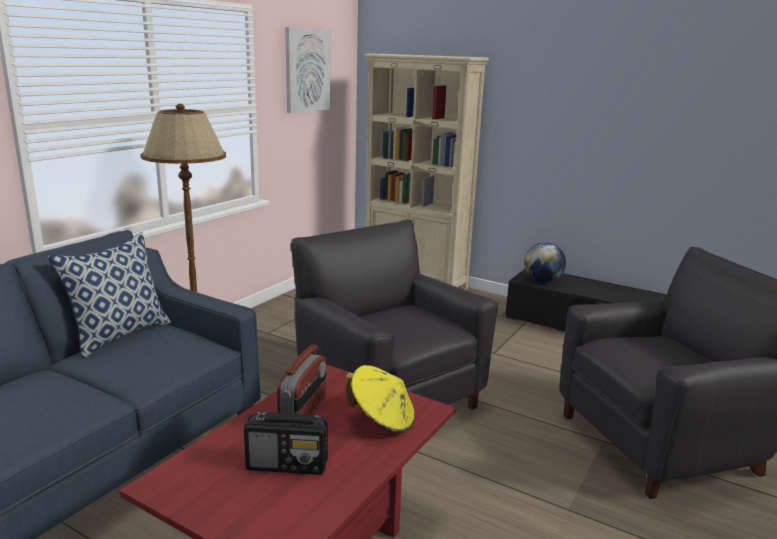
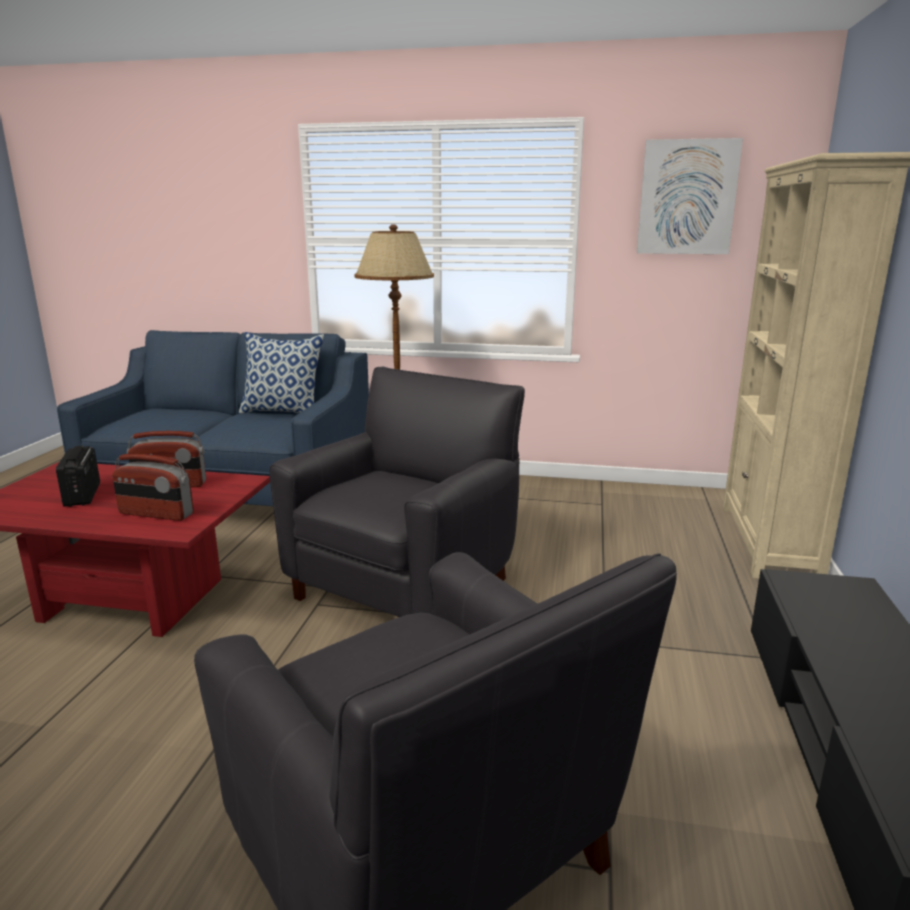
camera: 70 degrees right, 0 degrees up
yellow hat [345,365,415,433] -> radio [112,454,194,521]
globe [524,242,566,283] -> none

